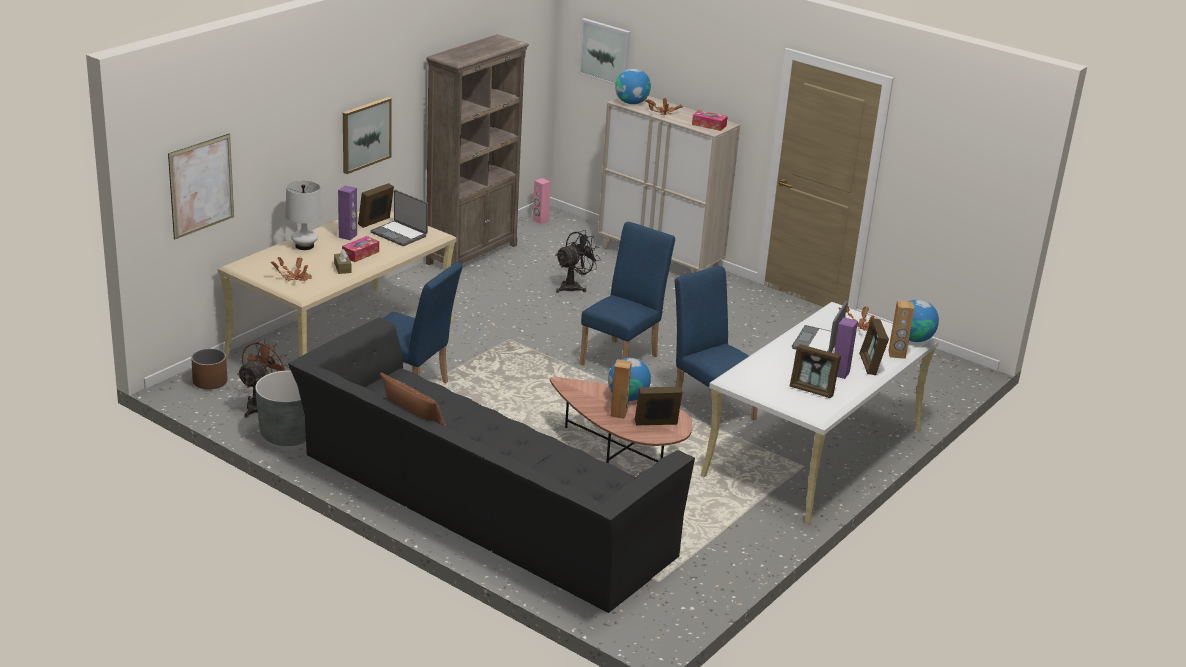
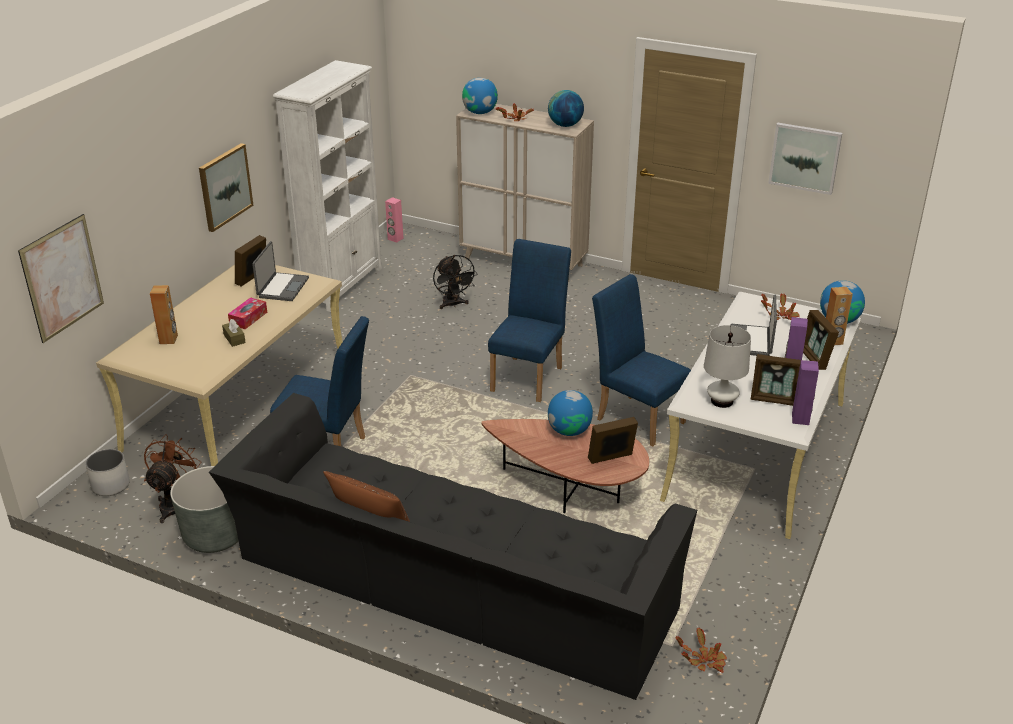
camera: 10 degrees left, 5 degrees up
brown planter [191,349,228,390] -> white planter [86,449,130,496]
potted plant [271,257,312,281] -> potted plant moved to [676,627,727,673]
white table lamp [285,181,323,250] -> white table lamp moved to [704,325,751,408]
purple speaker [338,186,357,240] -> purple speaker moved to [792,360,819,425]
laptop [371,190,428,246] -> laptop turned 105 degrees counterclockwise [252,241,309,301]
brown bookcase [426,34,529,265] -> white bookcase [273,60,382,312]
black fan [556,230,601,293] -> black fan turned 120 degrees clockwise [433,255,477,309]
picture [578,18,631,85] -> picture moved to [768,123,842,195]
brown speaker [610,359,632,419] -> brown speaker moved to [150,285,178,344]
tissue box [692,110,728,131] -> globe [548,90,584,127]

